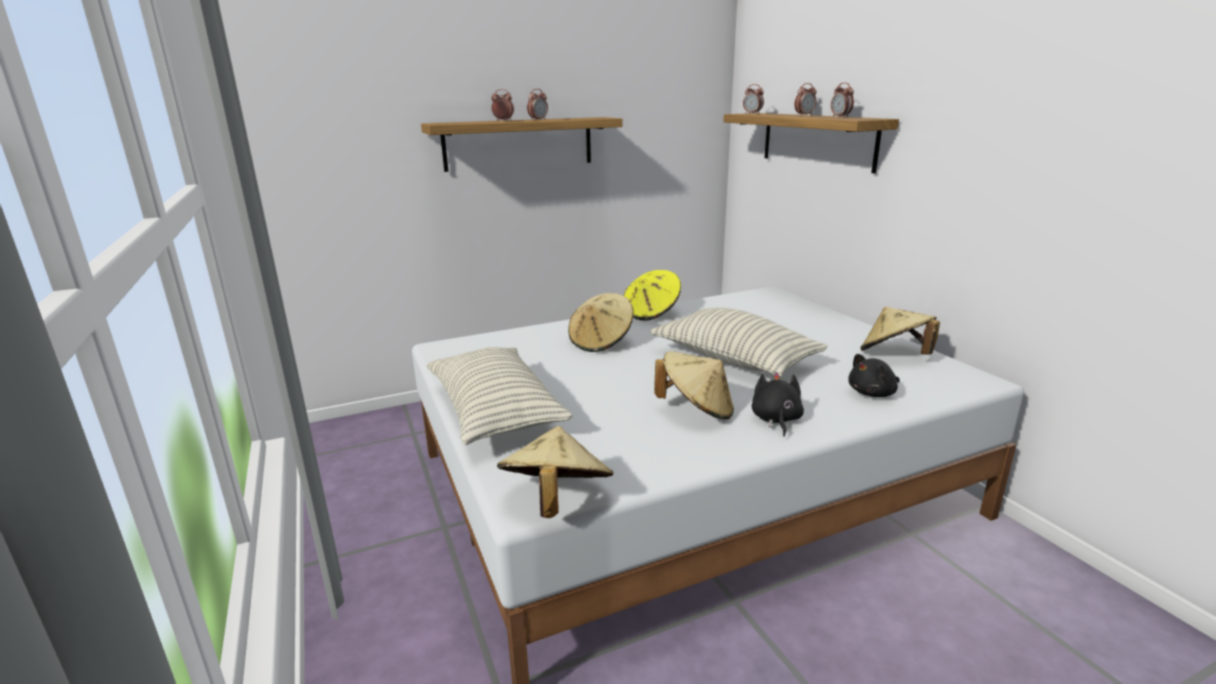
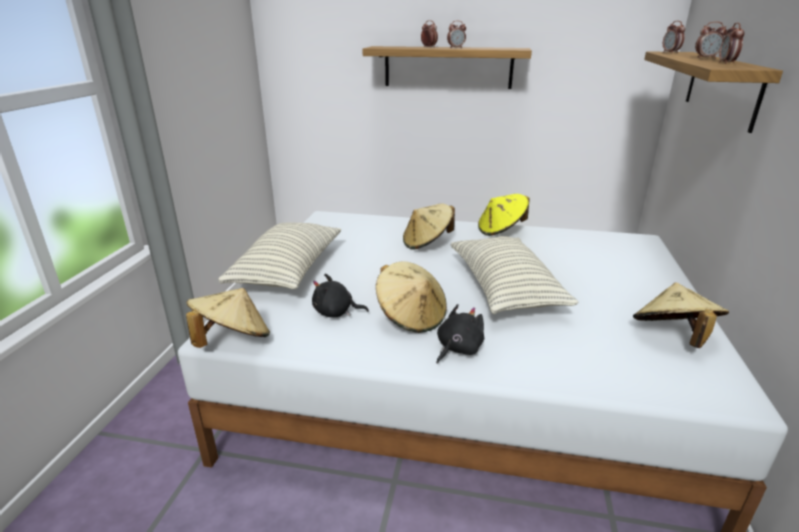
camera: 35 degrees right, 5 degrees up
black plush toy [848,354,900,397] -> black plush toy moved to [312,274,369,317]

